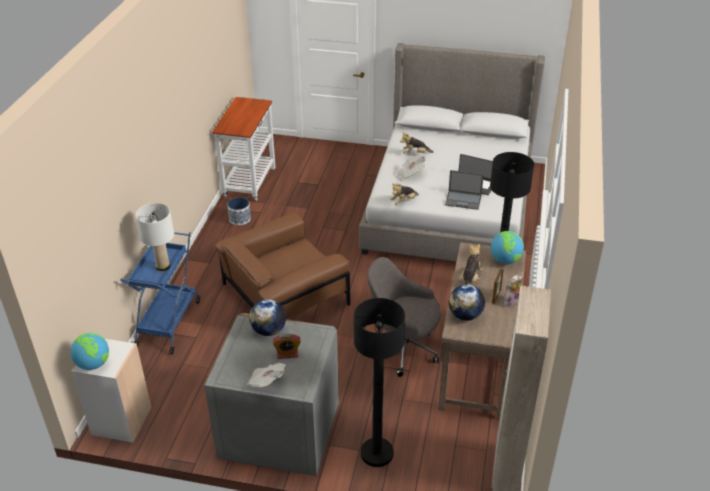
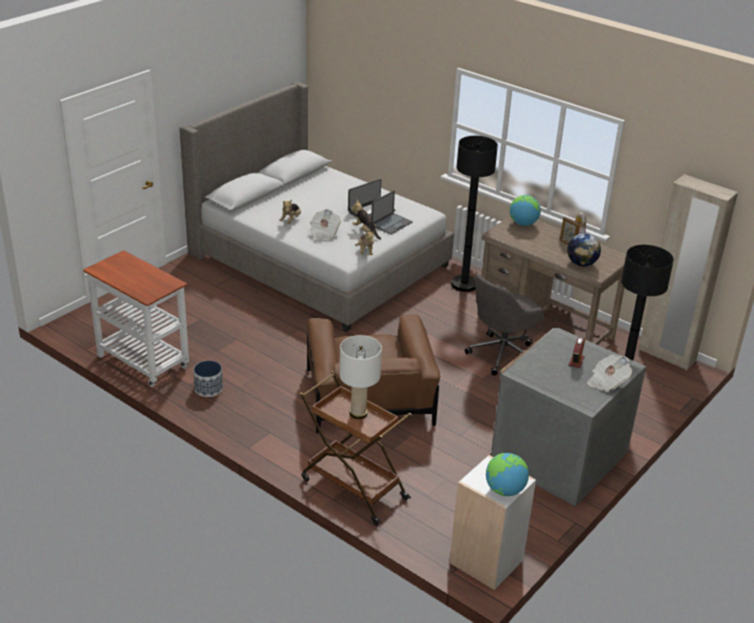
camera: 65 degrees left, 5 degrees down
blue cart [120,232,200,355] -> brown cart [300,371,412,526]
globe [249,299,286,336] -> none
plush toy [461,244,483,285] -> plush toy moved to [351,200,381,240]

